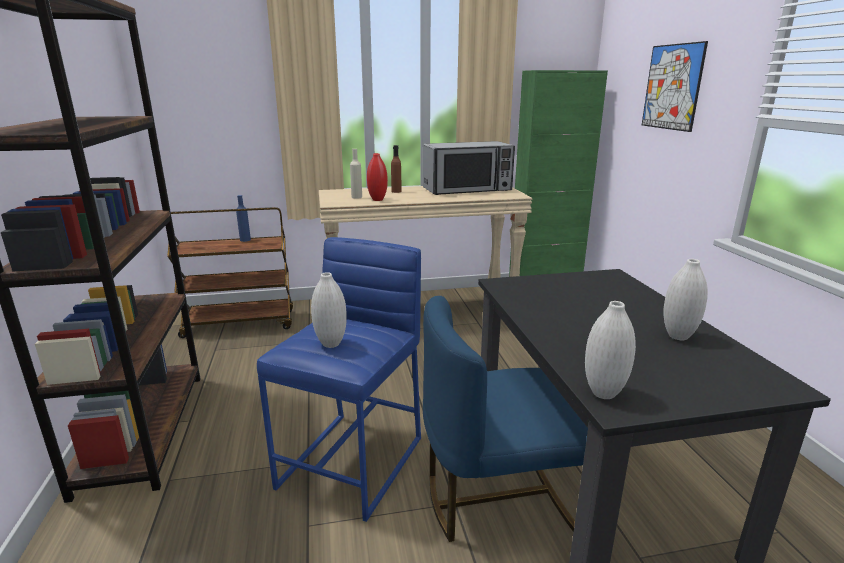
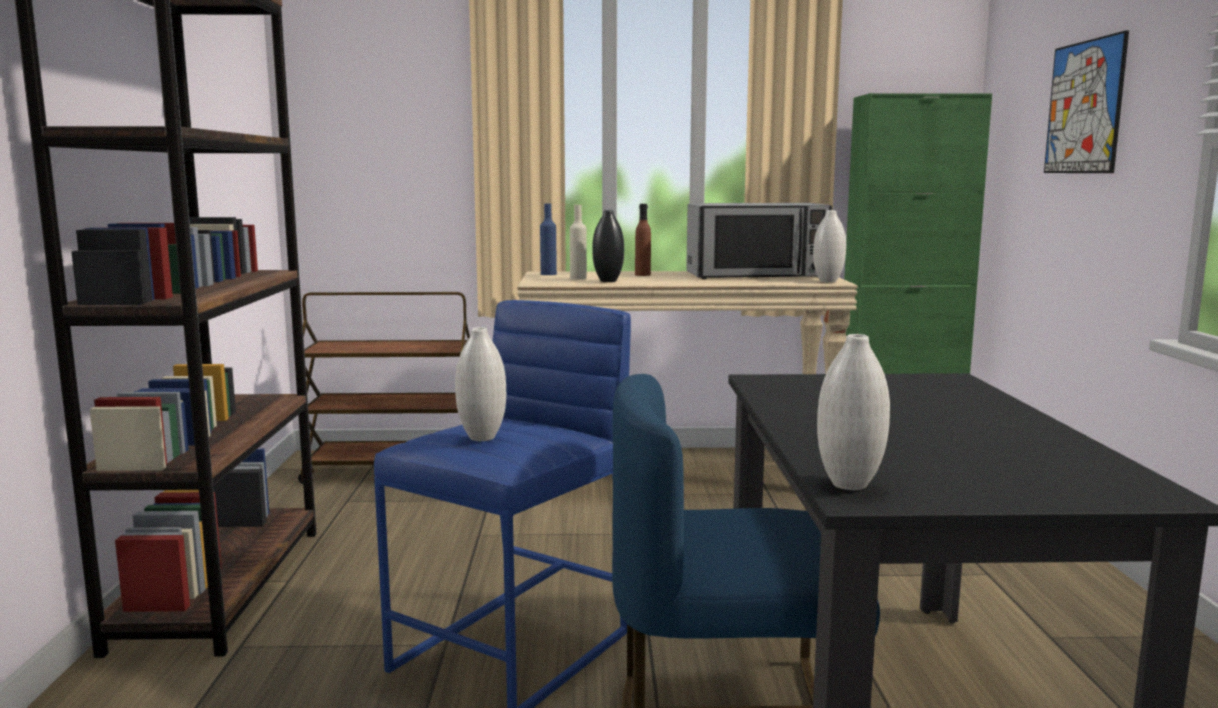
camera: 10 degrees right, 10 degrees down
blue bottle [236,195,251,242] -> blue bottle moved to [540,203,557,275]
red vase [367,153,388,201] -> black vase [592,210,624,282]
white vase [664,259,708,340] -> white vase moved to [813,210,846,283]

